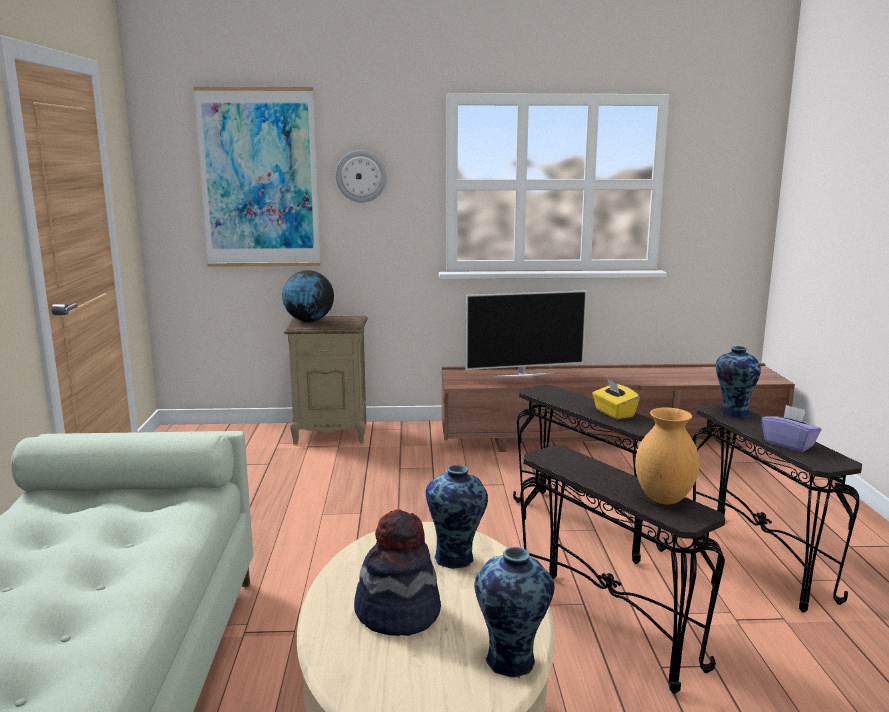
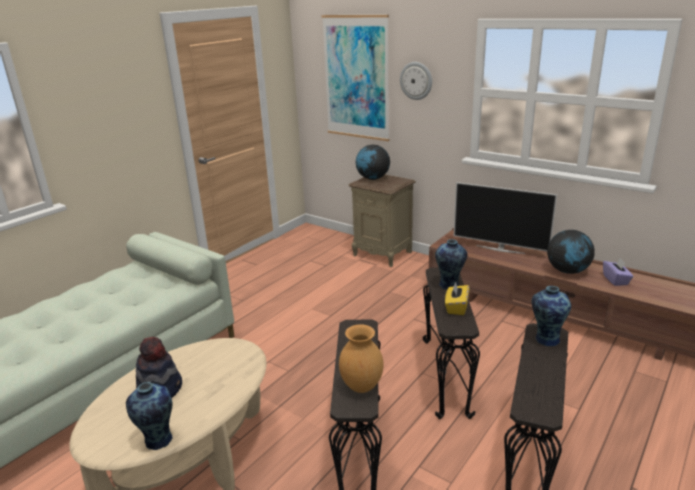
camera: 40 degrees right, 10 degrees up
vase [426,465,488,569] -> vase moved to [435,239,467,290]
purple tissue box [762,405,821,452] -> purple tissue box moved to [603,258,633,286]
none -> globe [547,230,595,274]

